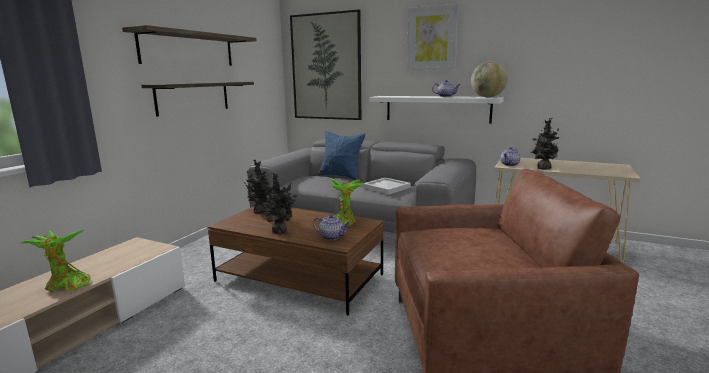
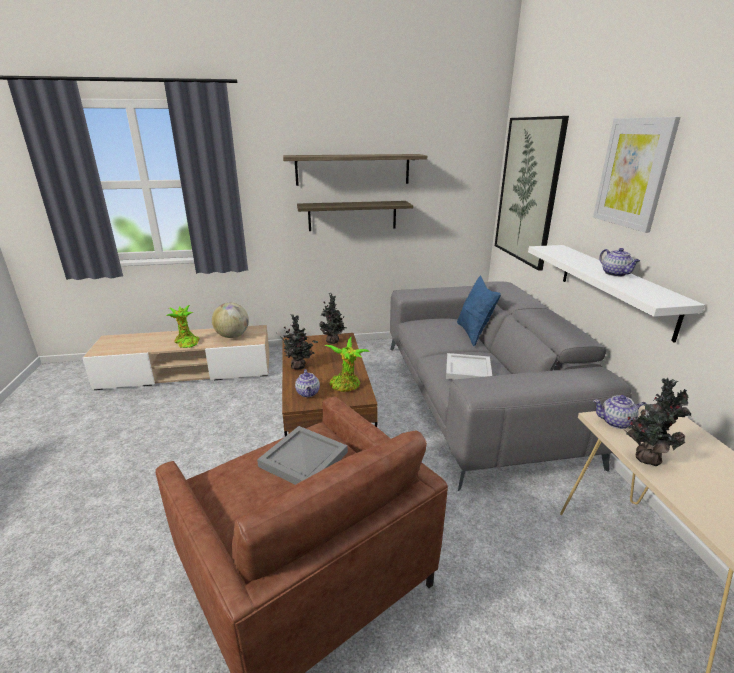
camera: 55 degrees right, 10 degrees up
globe [471,62,508,97] -> globe moved to [212,303,249,338]
none -> grey tray [257,426,348,485]

